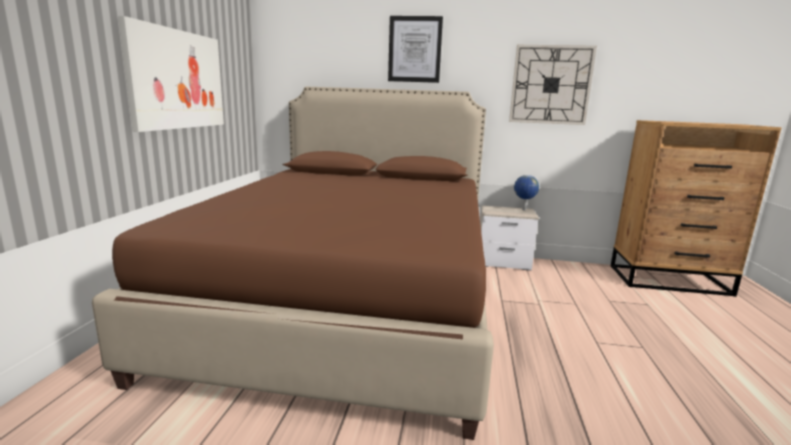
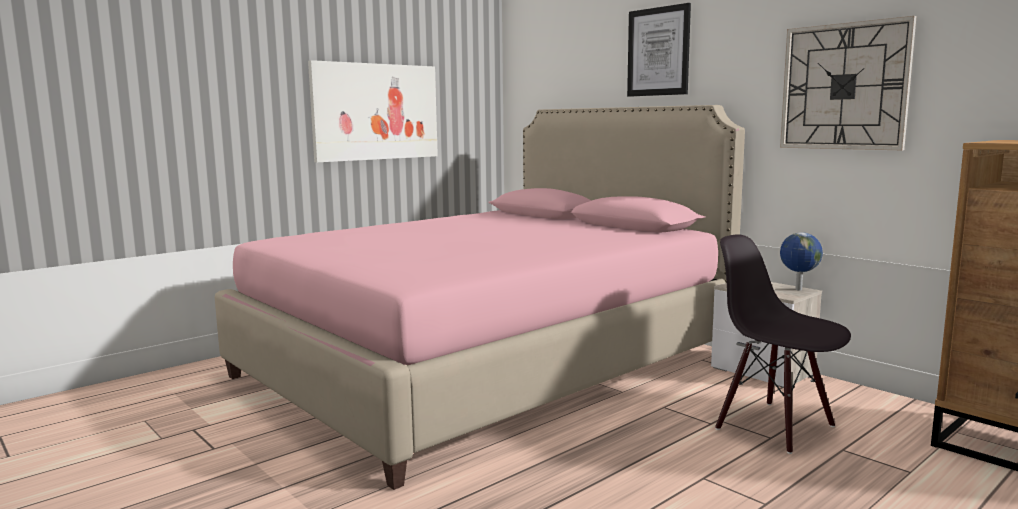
camera: 40 degrees right, 5 degrees down
brown bed [92,87,494,440] -> pink bed [215,105,745,490]
none -> black chair [715,234,851,454]

